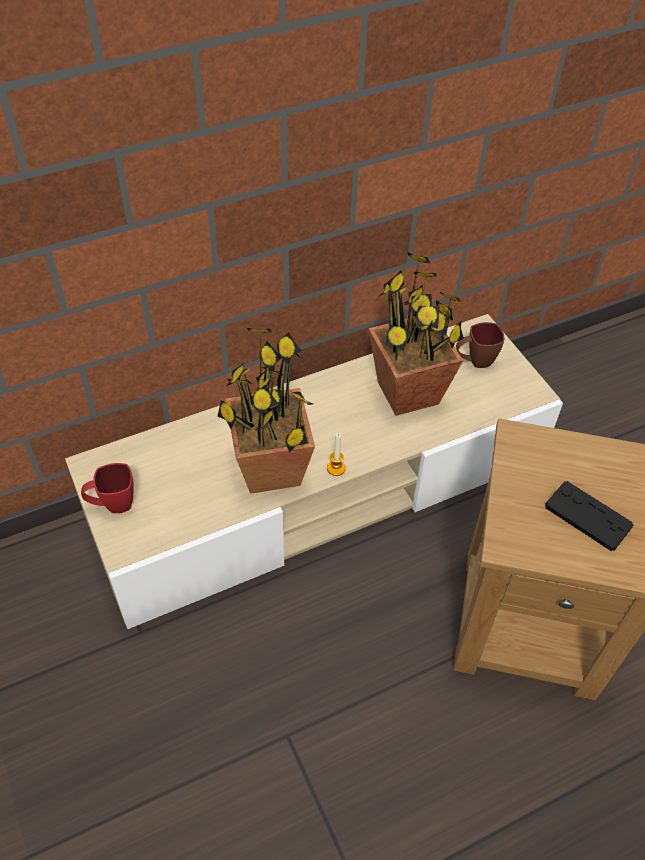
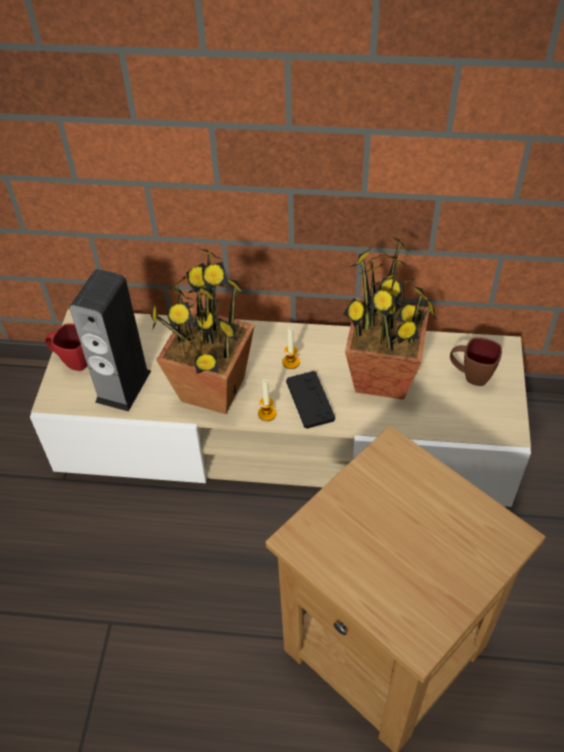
camera: 35 degrees right, 0 degrees up
black game controller [545,481,633,551] -> black game controller moved to [286,371,335,429]
none -> speaker [69,269,151,412]
none -> candle [282,327,300,369]

